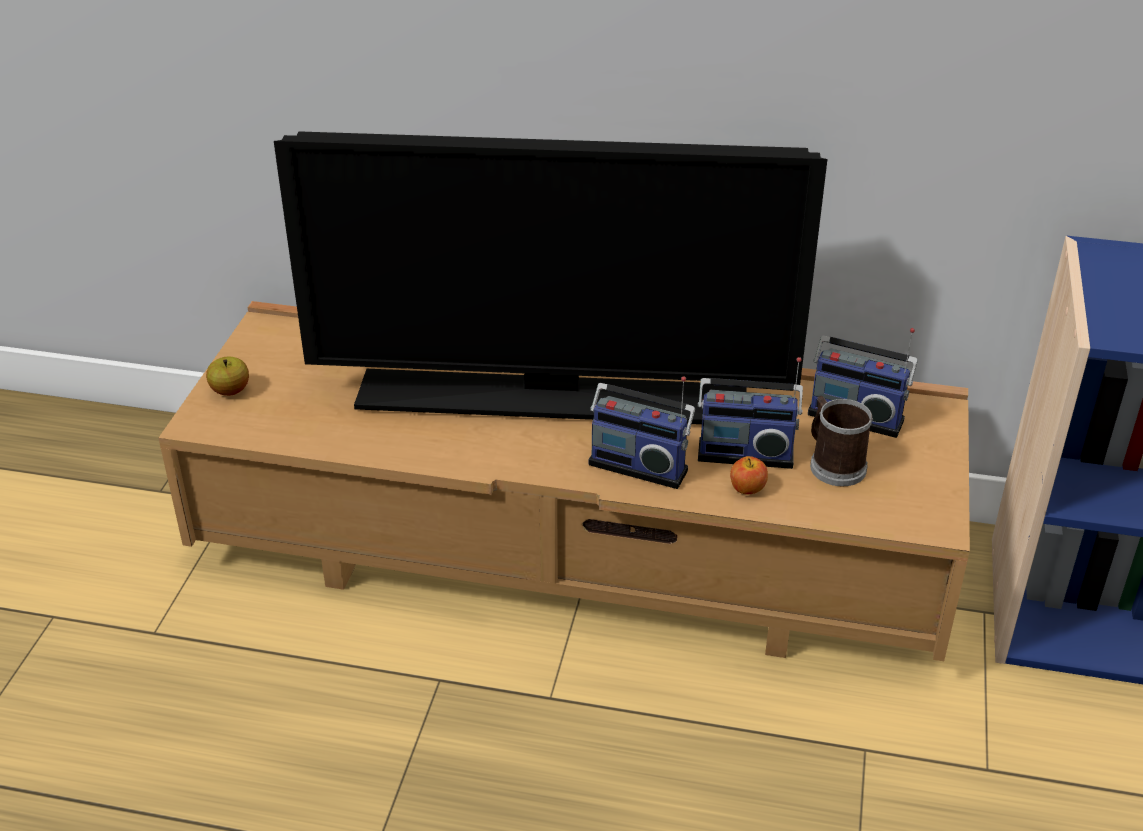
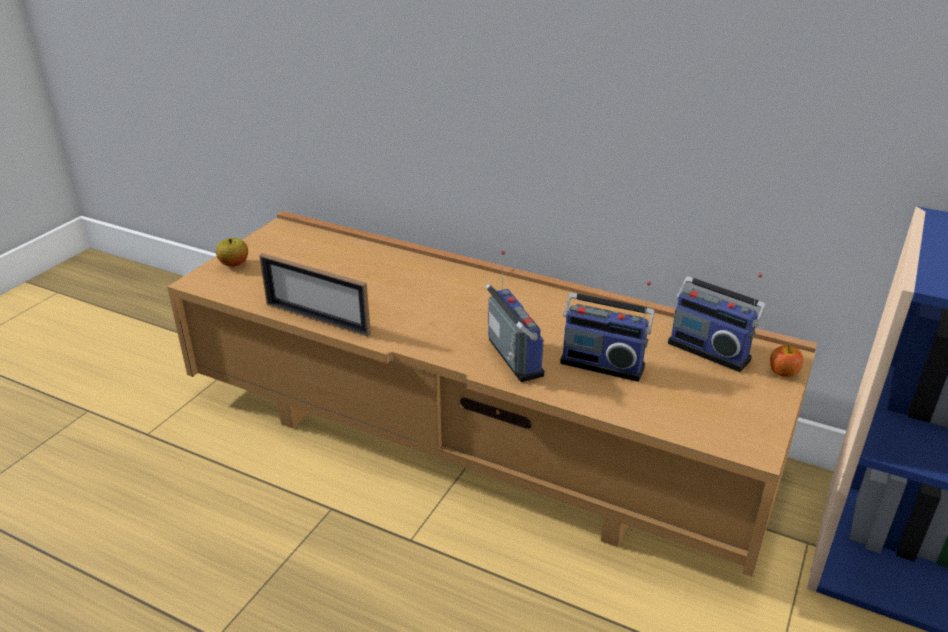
camera: 15 degrees right, 5 degrees down
television [274,131,827,424] -> none
radio [589,376,695,489] -> radio turned 150 degrees counterclockwise [485,251,545,382]
apple [730,456,768,494] -> apple moved to [770,345,803,377]
mug [810,396,873,486] -> none
none -> picture frame [259,253,371,337]

